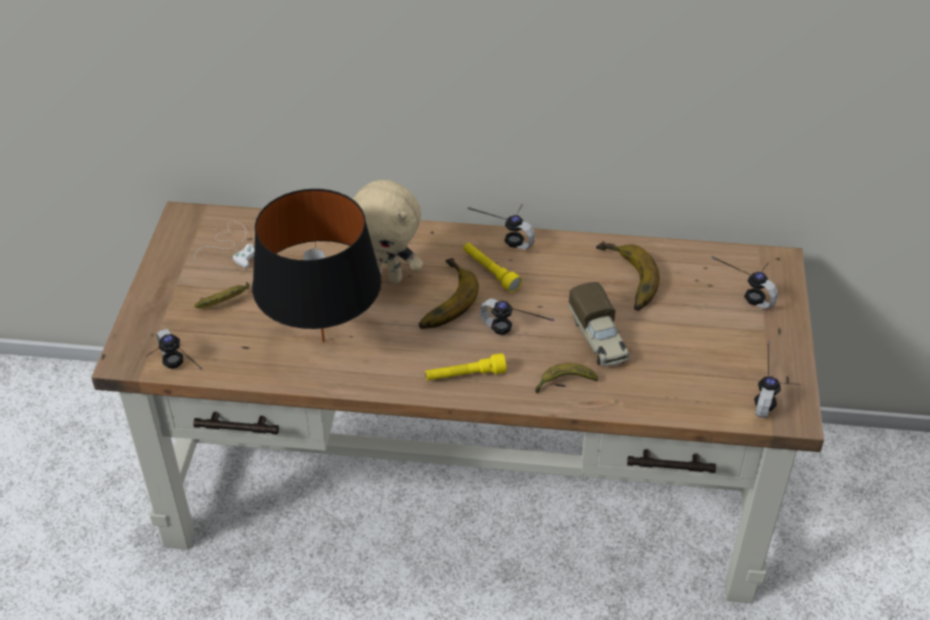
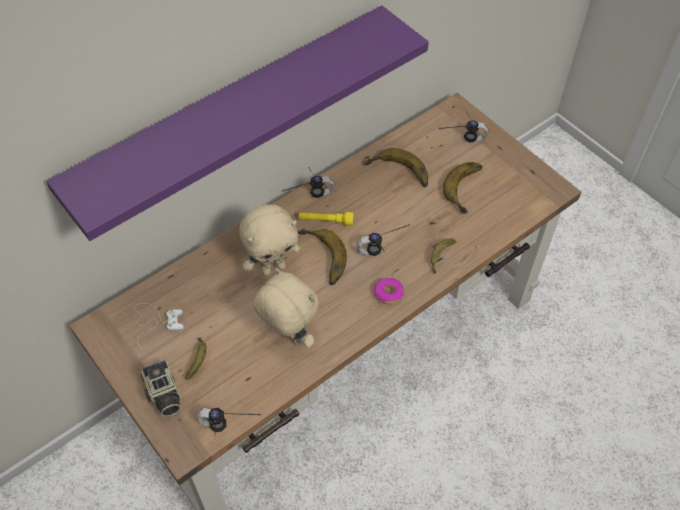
camera: 45 degrees left, 10 degrees up
black table lamp [252,189,381,343] -> beige plush toy [254,268,319,348]
yellow flashlight [425,353,507,380] -> donut [374,278,404,305]
toy truck [569,282,630,366] -> none
headphones [754,341,801,418] -> none
none -> purple shelf [46,5,429,241]
none -> camera [140,360,181,417]
none -> banana [443,162,482,214]

